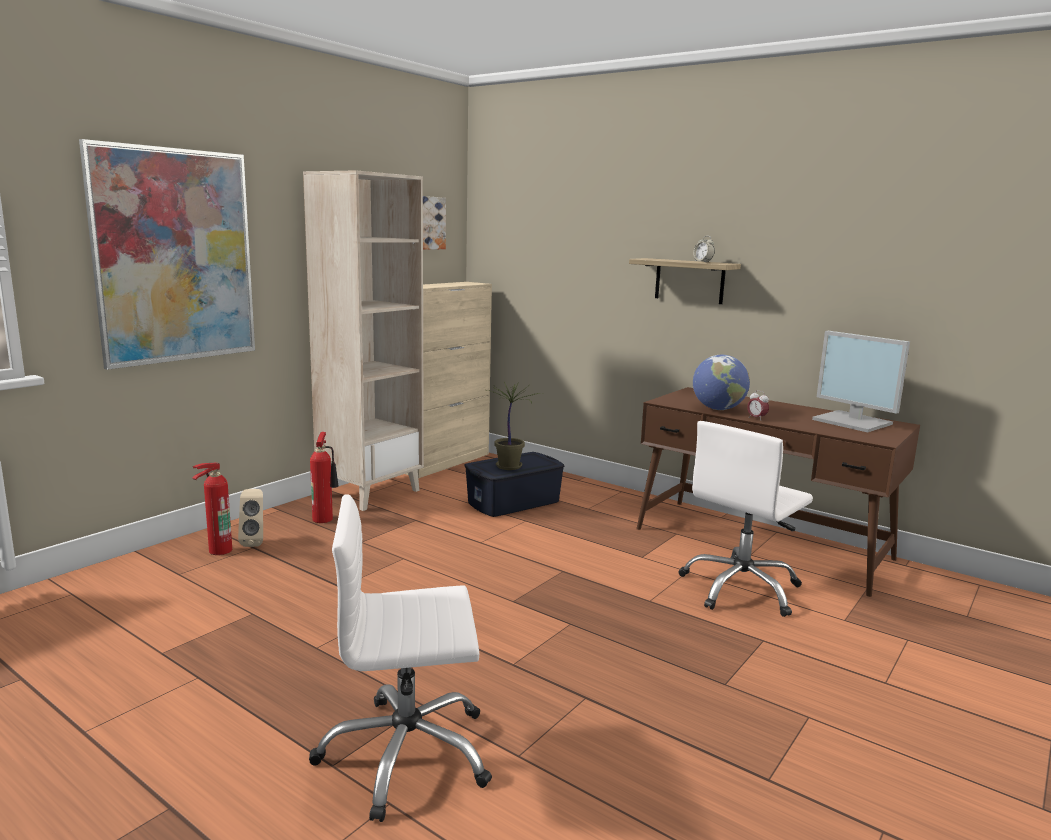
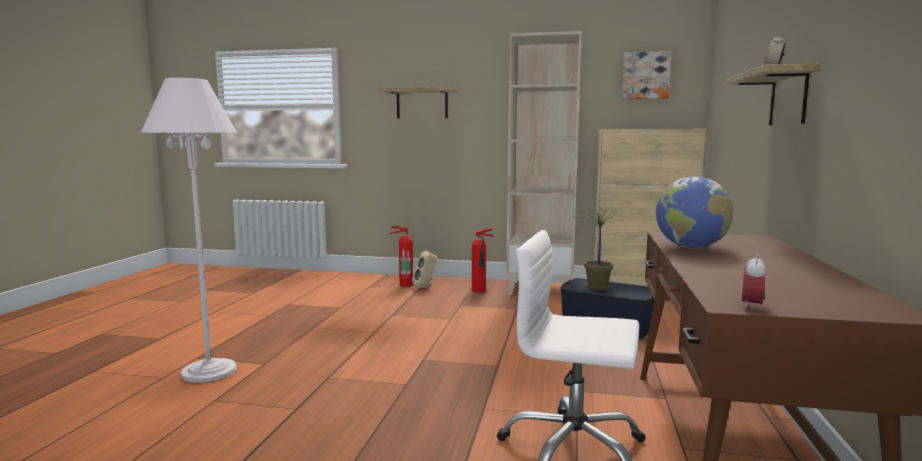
camera: 65 degrees right, 5 degrees down
picture [79,139,255,370] -> shelf [379,87,458,119]
white office chair [309,494,492,822] -> white floor lamp [141,78,237,383]
alarm clock [747,390,769,421] -> alarm clock moved to [742,253,766,310]
monitor [812,331,910,432] -> none

